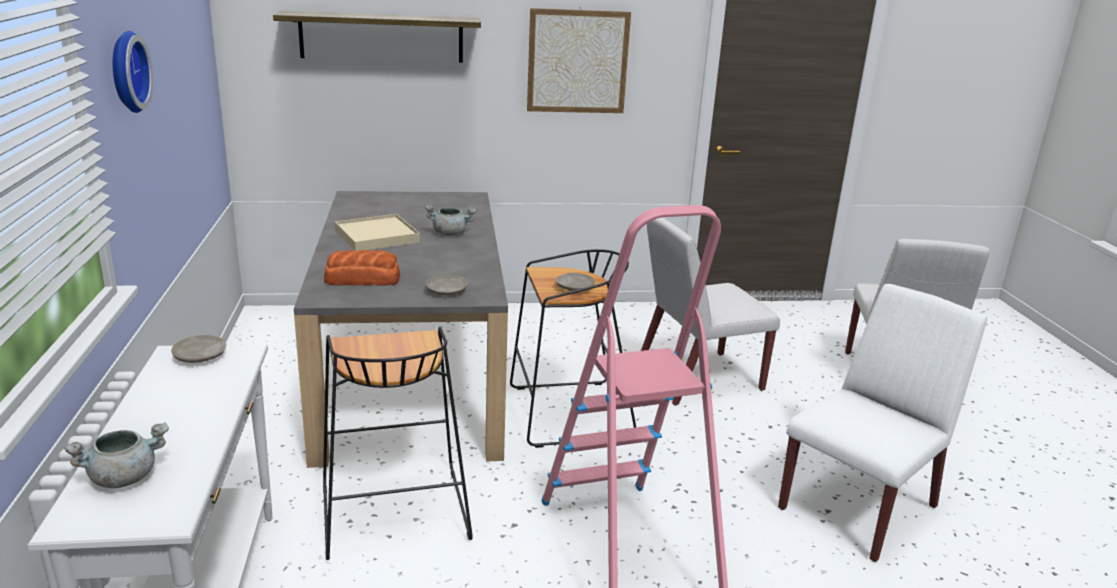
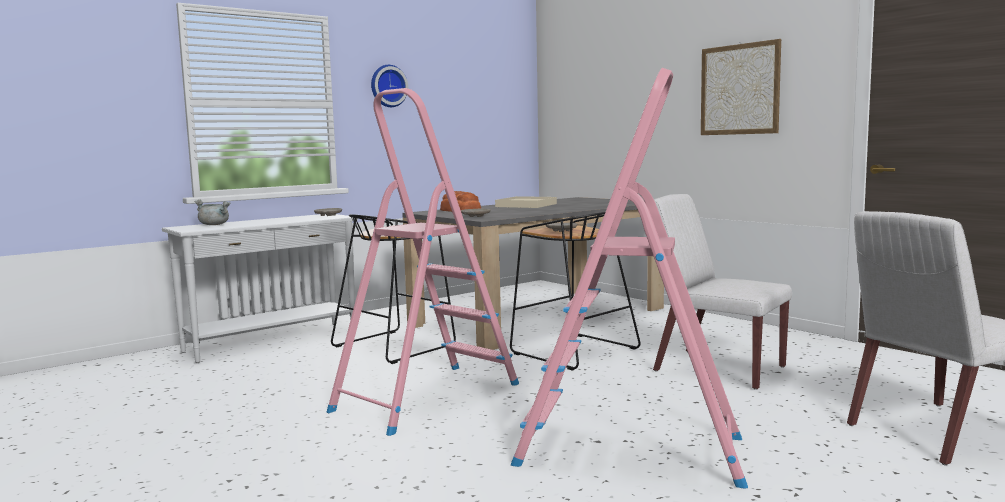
camera: 60 degrees right, 15 degrees down
shelf [273,11,481,63] -> none
grey cooking pot [425,205,476,236] -> none
white chair [778,284,987,562] -> pink step ladder [511,68,748,488]

